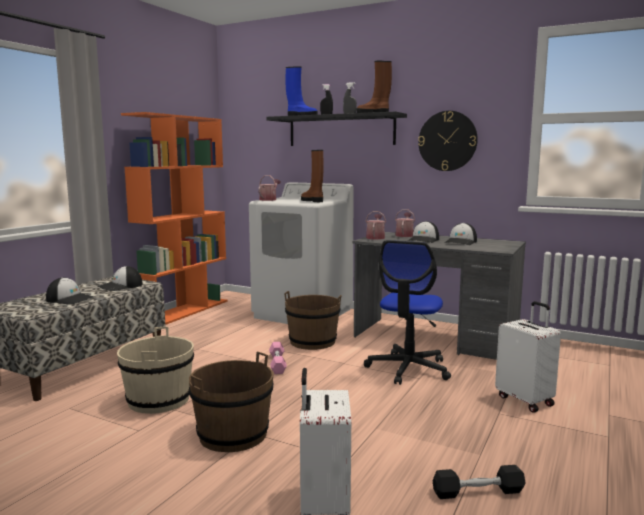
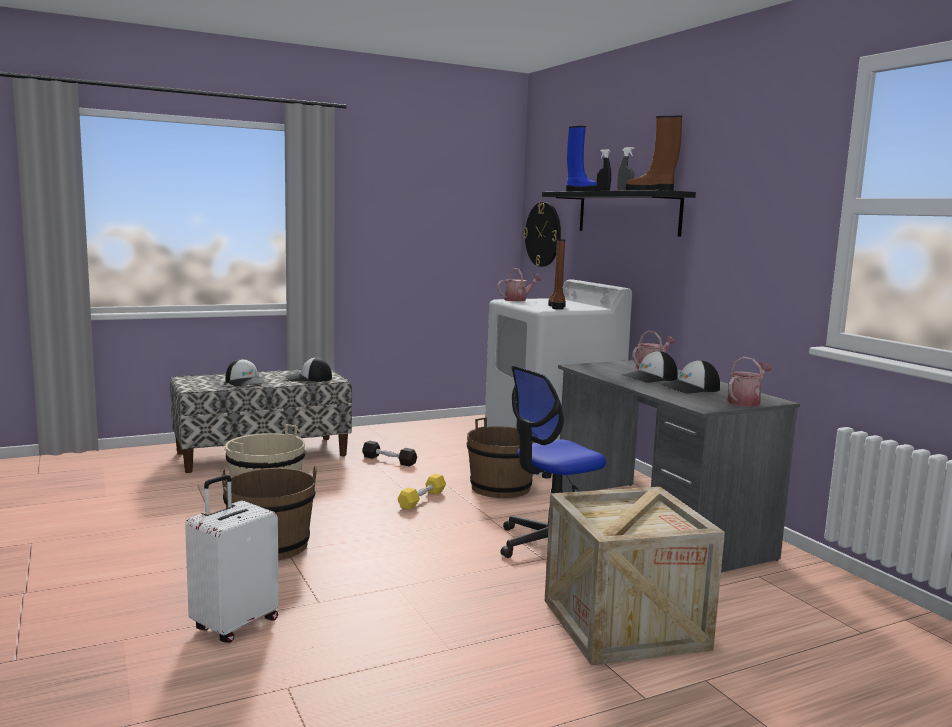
camera: 35 degrees right, 0 degrees up
orange bookcase [121,112,228,325] -> none
pink dumbbell [269,342,287,374] -> yellow dumbbell [397,474,446,510]
watering can [365,211,386,240] -> watering can moved to [727,357,772,407]
wall clock [418,111,478,171] -> wall clock moved to [523,202,561,267]
black dumbbell [433,465,526,499] -> black dumbbell moved to [362,441,417,466]
white suitcase [495,301,561,413] -> crate [545,487,725,666]

